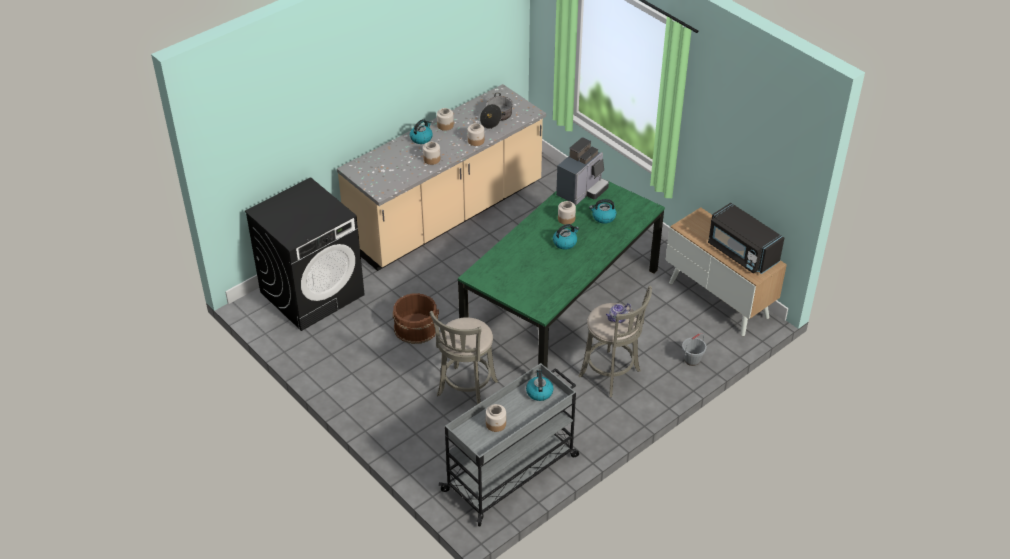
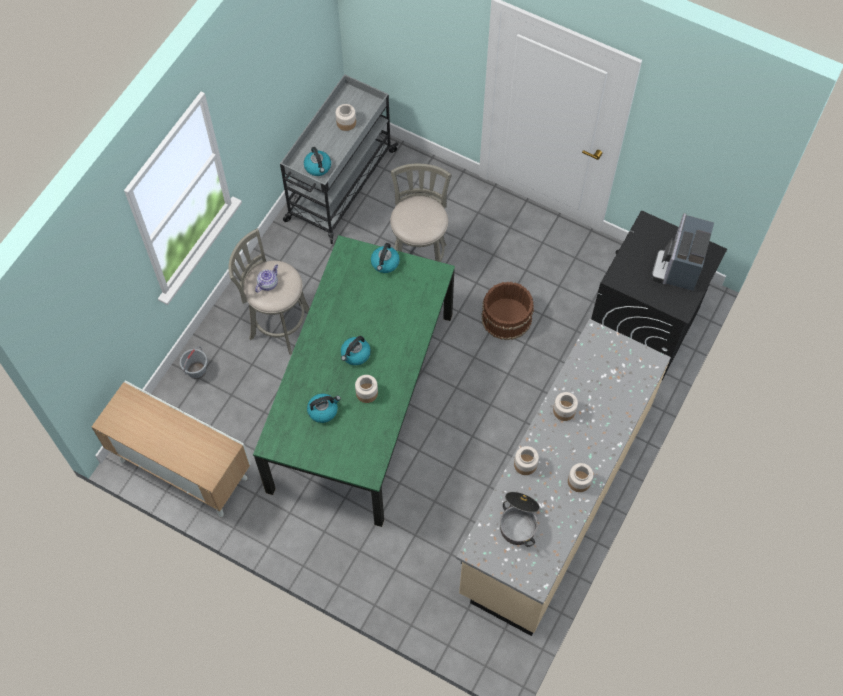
camera: 160 degrees right, 20 degrees up
kettle [410,119,433,144] -> kettle moved to [371,243,400,273]
coffee machine [556,137,609,205] -> coffee machine moved to [651,213,714,291]
black microwave [708,203,784,274] -> none

